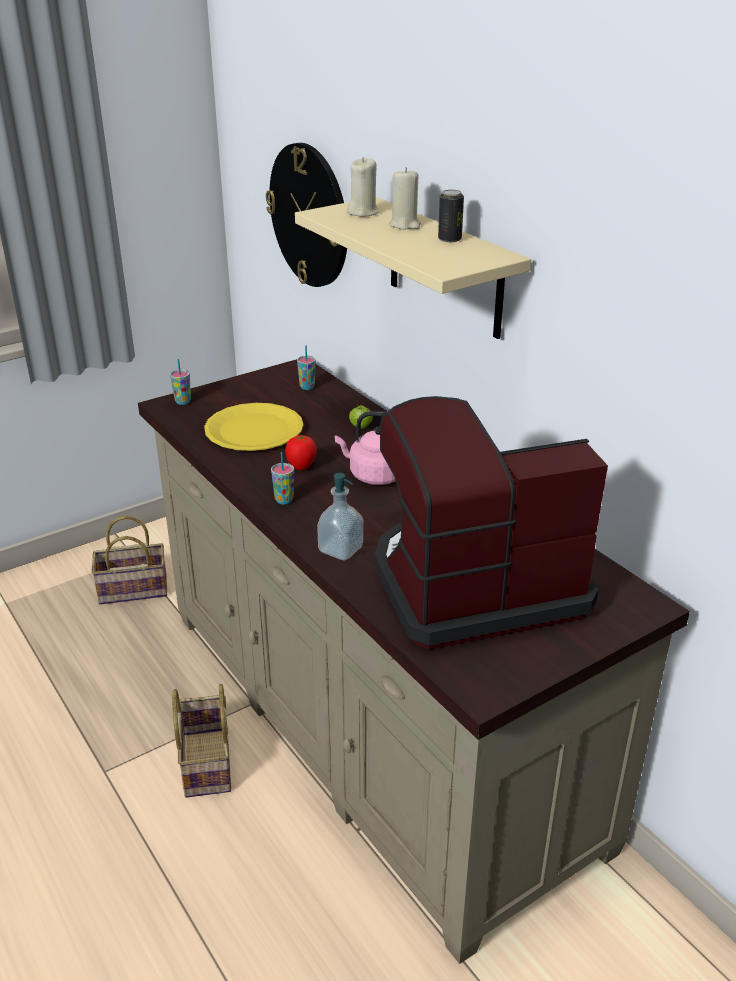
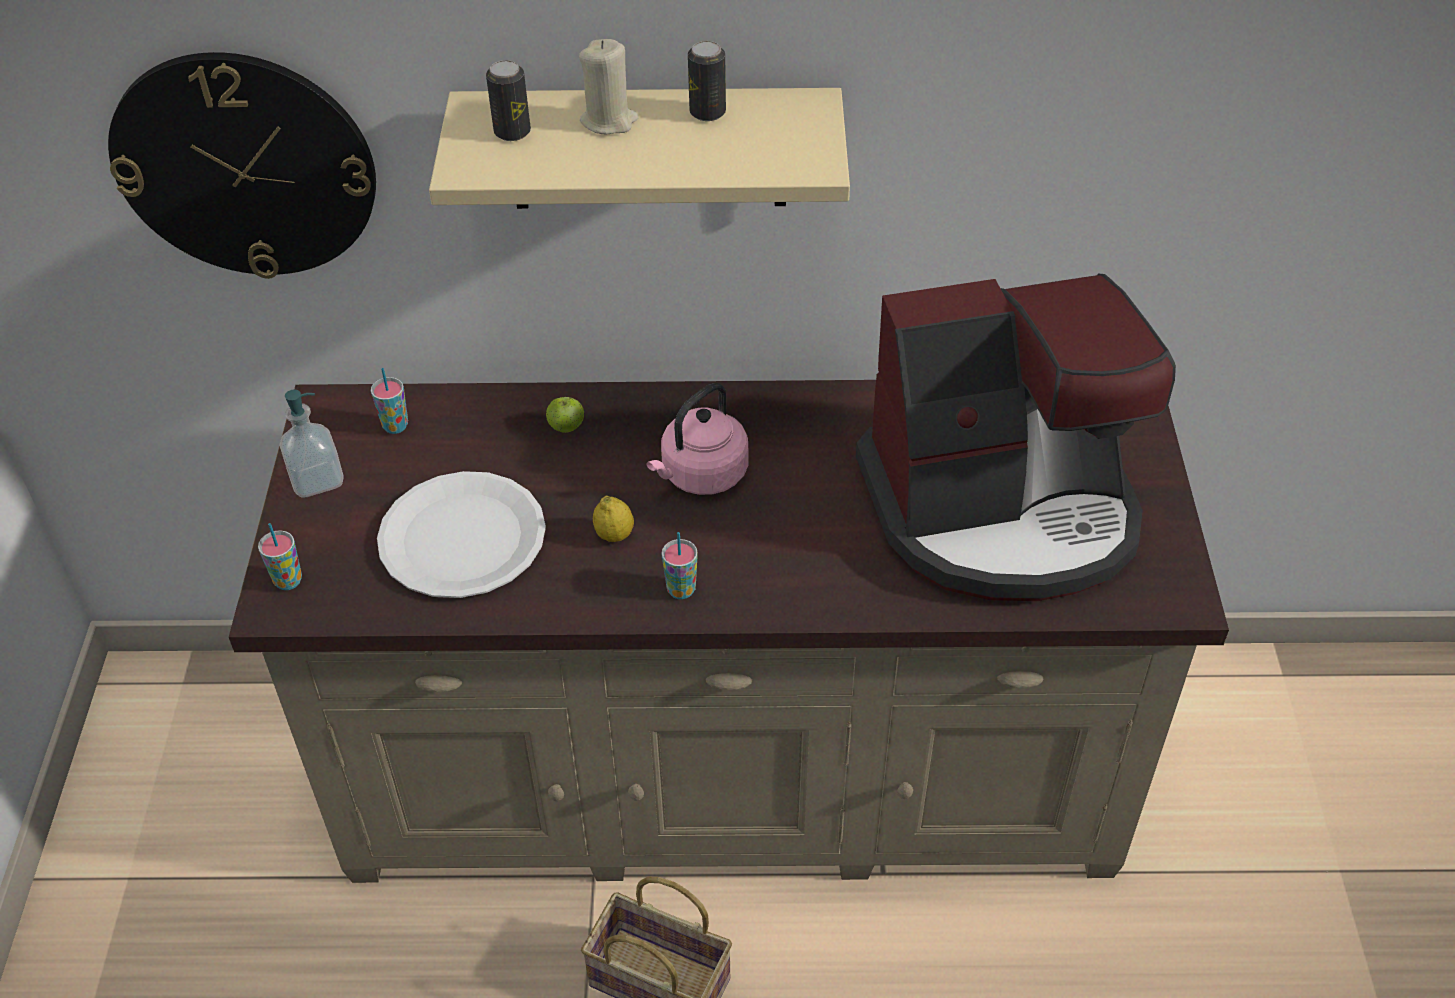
camera: 55 degrees left, 15 degrees up
basket [91,516,167,605] -> none
yellow plate [204,403,303,451] -> white plate [377,471,546,598]
tomato [285,435,317,470] -> lemon [593,496,634,542]
soap dispenser [317,473,363,561] -> soap dispenser moved to [280,389,344,498]
beige candle [347,157,379,217] -> can [486,60,531,141]
coffee machine [375,396,608,650] -> coffee machine turned 120 degrees counterclockwise [856,273,1176,601]

